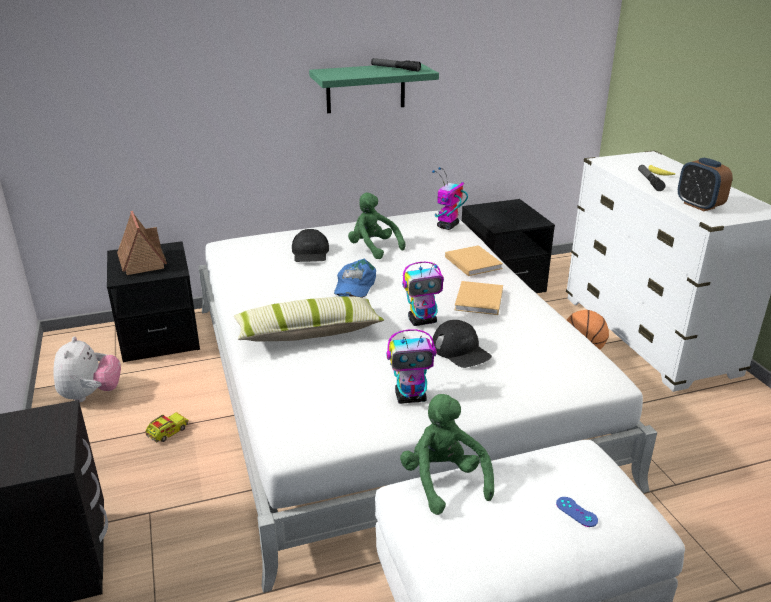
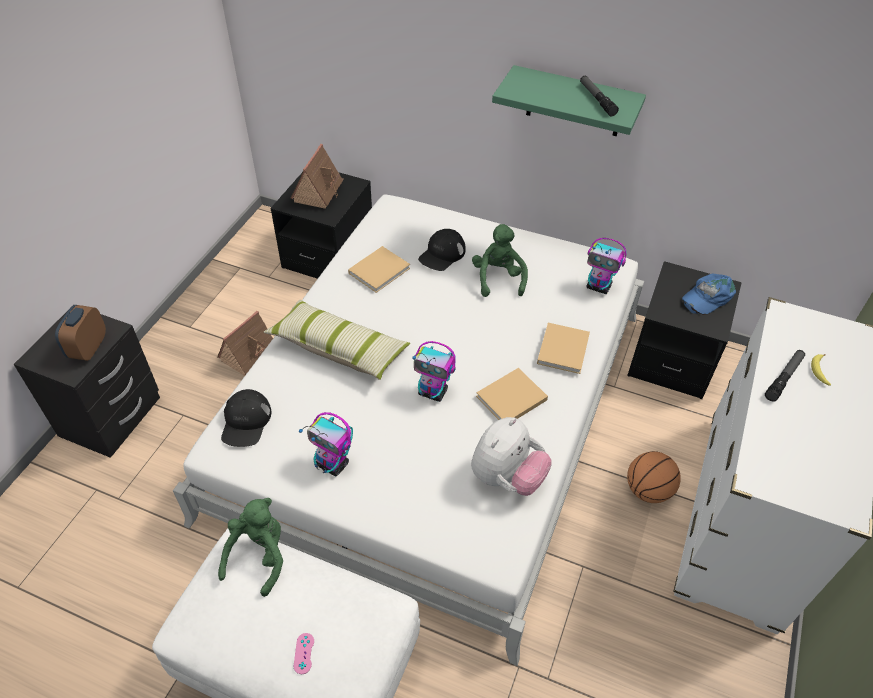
camera: 40 degrees right, 20 degrees up
plush toy [54,337,121,403] -> plush toy moved to [471,417,552,496]
toy truck [145,412,189,442] -> toy house [217,311,273,376]
blue cap [334,259,376,298] -> blue cap moved to [682,274,736,315]
toy robot [432,167,468,230] -> toy robot turned 135 degrees counterclockwise [586,238,626,294]
black cap [432,320,492,368] -> black cap moved to [221,389,271,447]
blue game controller [556,497,598,527] -> pink game controller [294,633,314,674]
alarm clock [678,158,733,211] -> alarm clock moved to [55,305,106,361]
none -> beige book [348,246,410,293]

